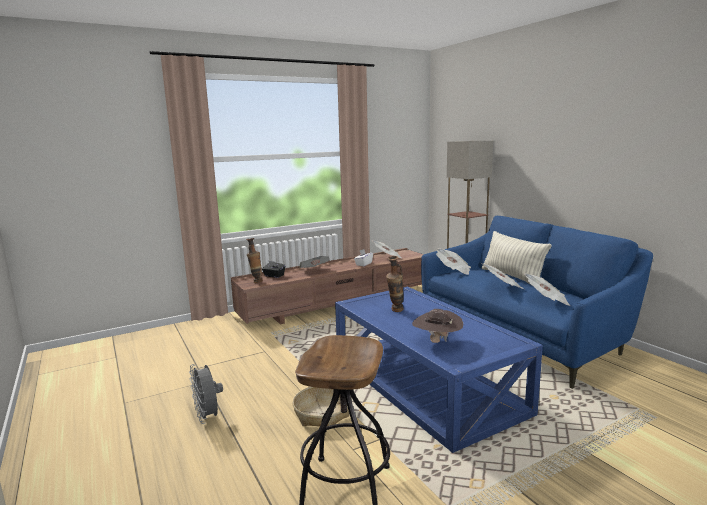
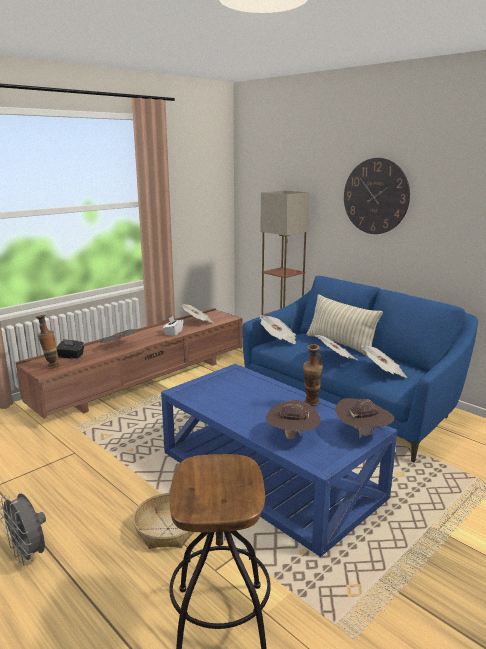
camera: 15 degrees left, 5 degrees up
vase [386,256,404,312] -> vase moved to [303,344,323,406]
none -> brown hat [335,398,395,438]
none -> wall clock [344,158,410,234]

